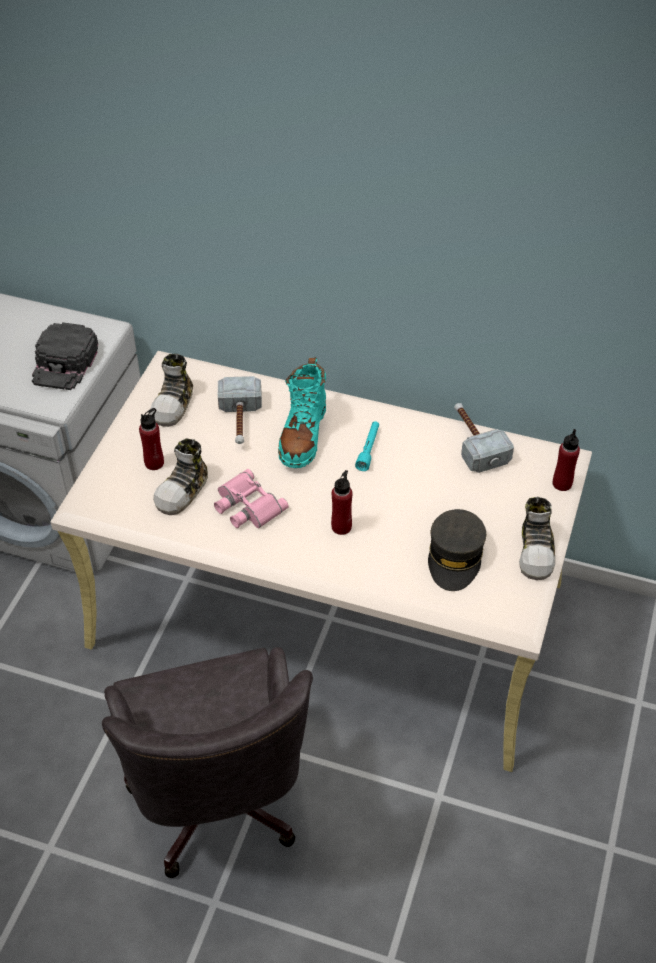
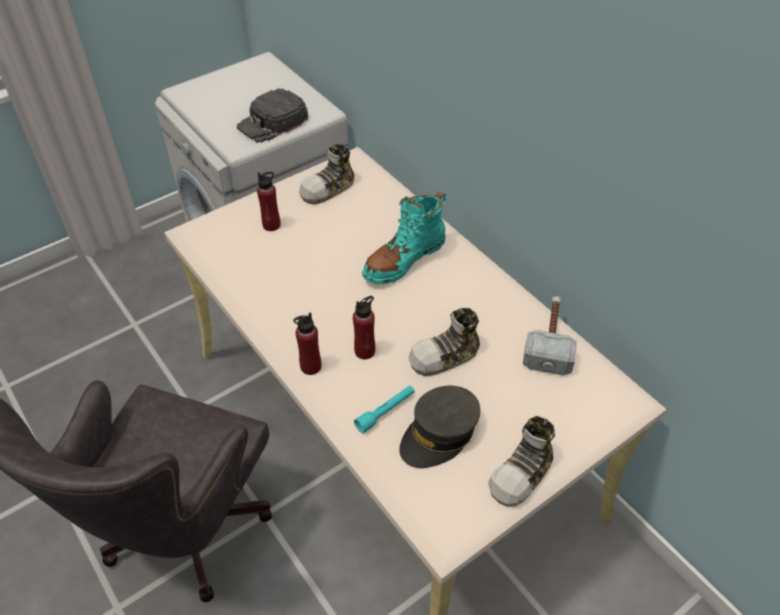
camera: 35 degrees right, 0 degrees up
shoe [153,438,208,515] -> shoe moved to [408,308,480,376]
pink binoculars [214,469,289,528] -> none
hammer [218,376,262,444] -> none
turquoise flashlight [355,421,379,471] -> turquoise flashlight moved to [354,386,415,434]
red bottle [553,429,580,491] -> red bottle moved to [293,312,321,375]

